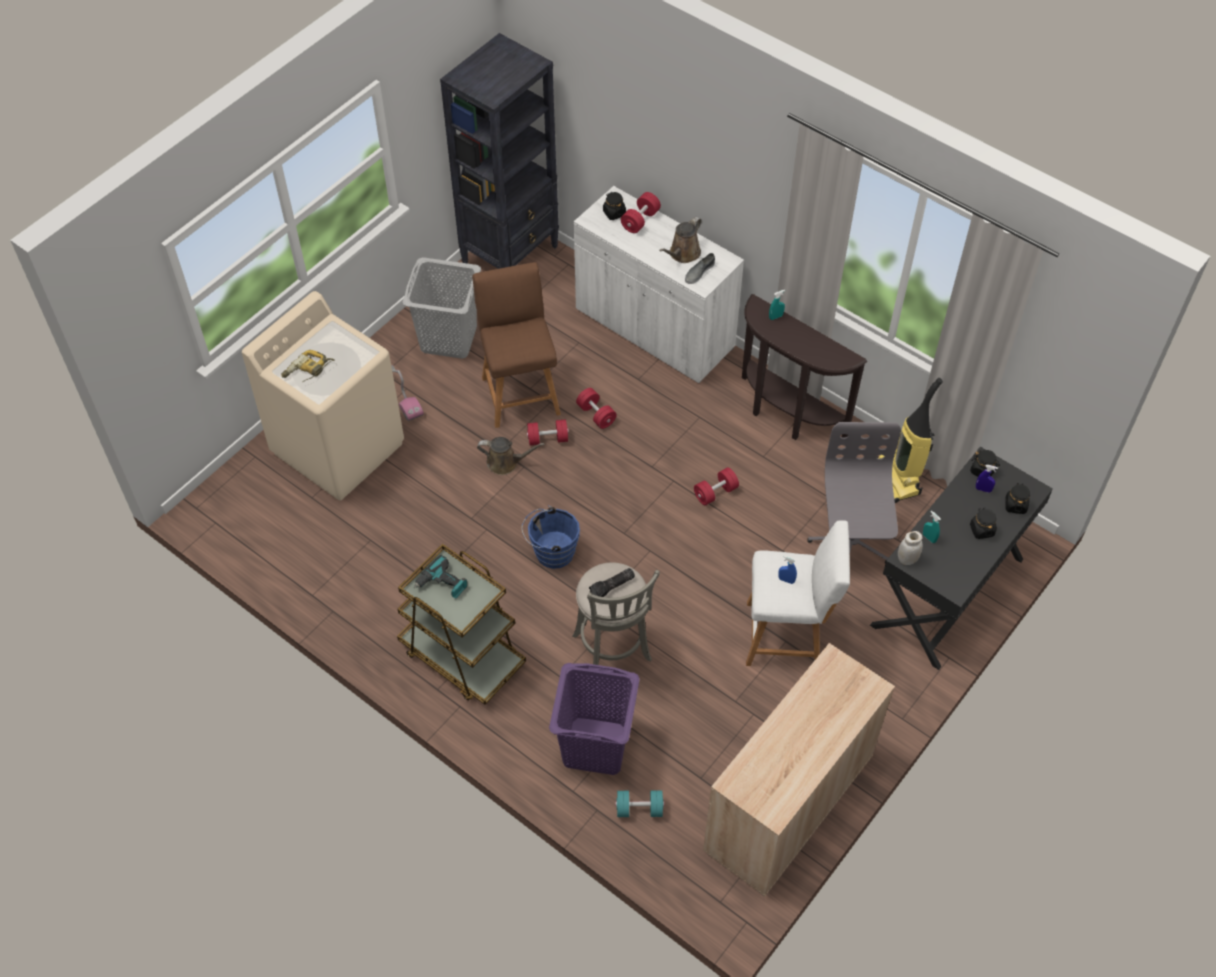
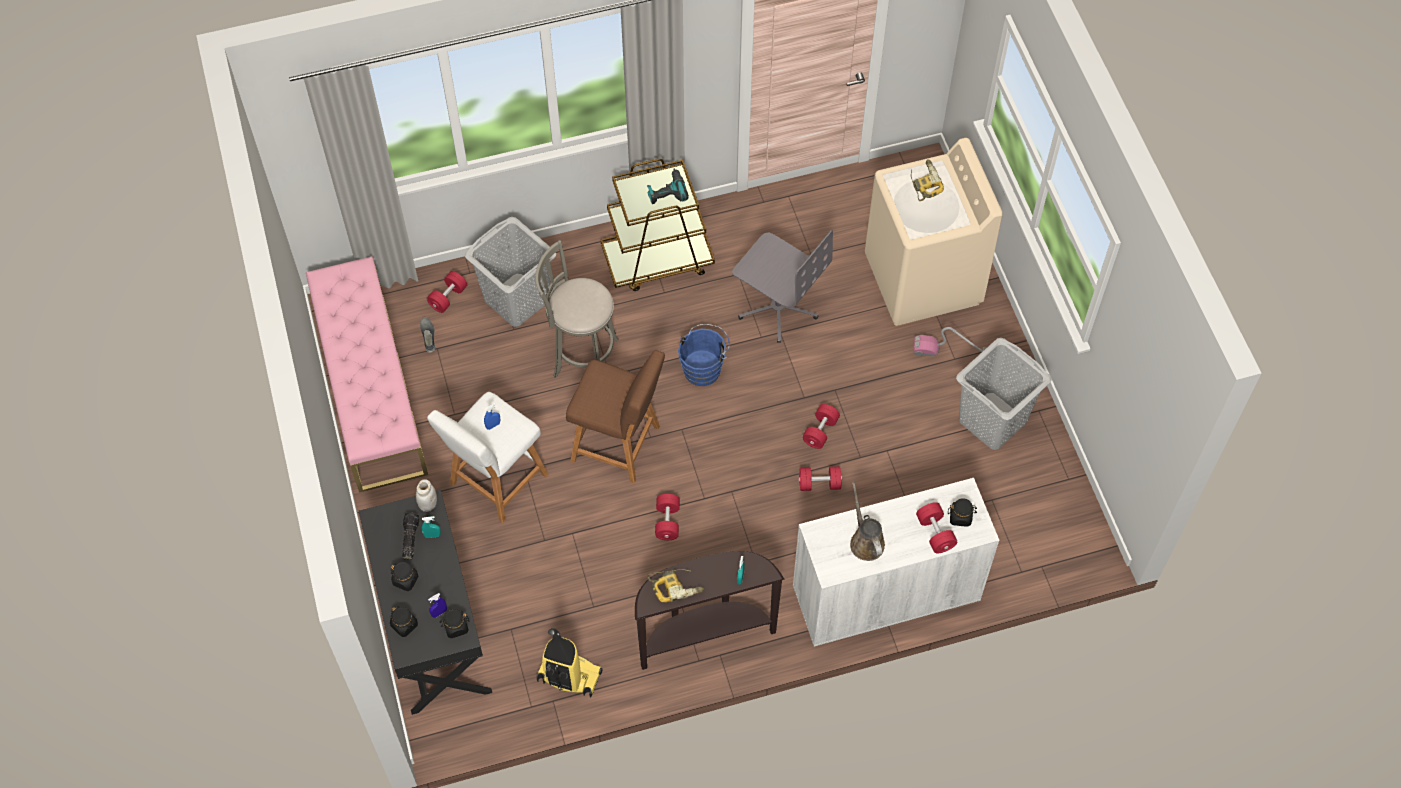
camera: 125 degrees right, 5 degrees up
black bookcase [440,33,559,269] -> none
brown stool [472,262,561,428] -> brown stool moved to [566,351,665,483]
brown watering can [477,437,544,475] -> none
purple laundry basket [549,663,640,775] -> grey laundry basket [464,217,556,327]
flashlight [589,568,635,597] -> flashlight moved to [402,513,419,560]
turquoise dumbbell [615,790,664,817] -> red dumbbell [427,271,467,313]
grey shoe [685,253,715,284] -> grey shoe moved to [420,317,435,353]
beige cabinet [703,643,895,896] -> pink bench [306,256,428,493]
grey office chair [807,422,901,564] -> grey office chair moved to [732,230,833,343]
none -> power drill [647,569,704,602]

